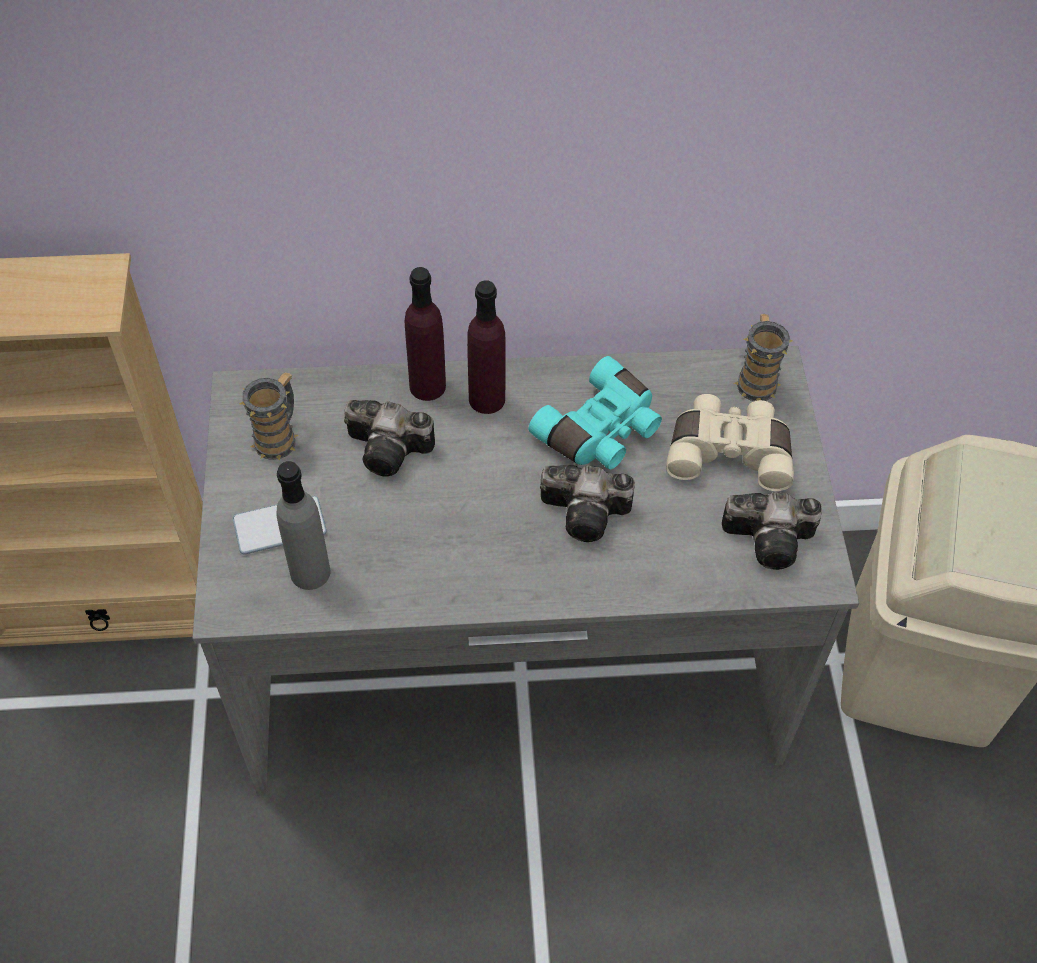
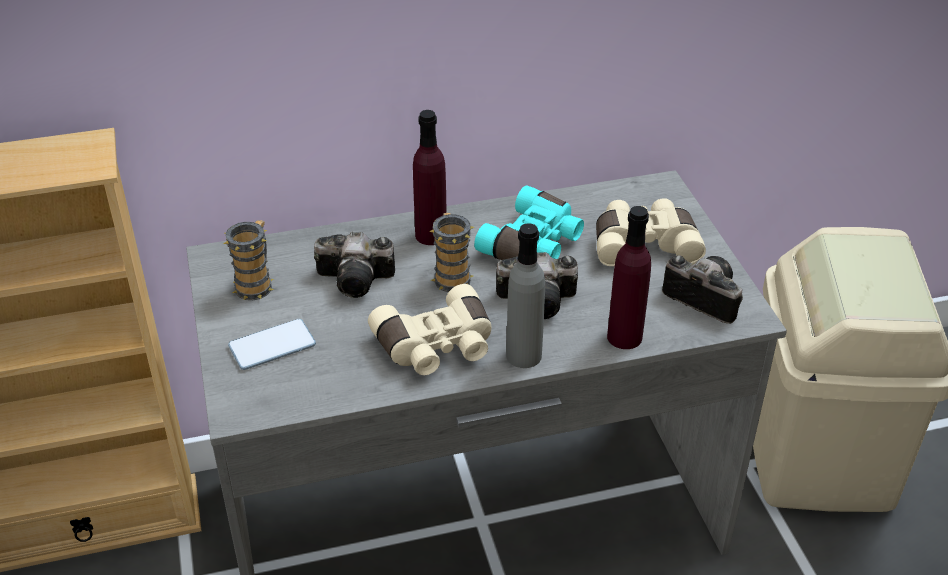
camera: 10 degrees left, 15 degrees down
grey bottle [277,461,330,590] -> grey bottle moved to [506,223,545,368]
purple bottle [405,267,446,401] -> purple bottle moved to [607,206,651,349]
camera [722,492,822,570] -> camera turned 135 degrees counterclockwise [662,255,743,324]
mug [734,314,792,401] -> mug moved to [429,212,474,292]
none -> beige binoculars [368,284,492,375]

